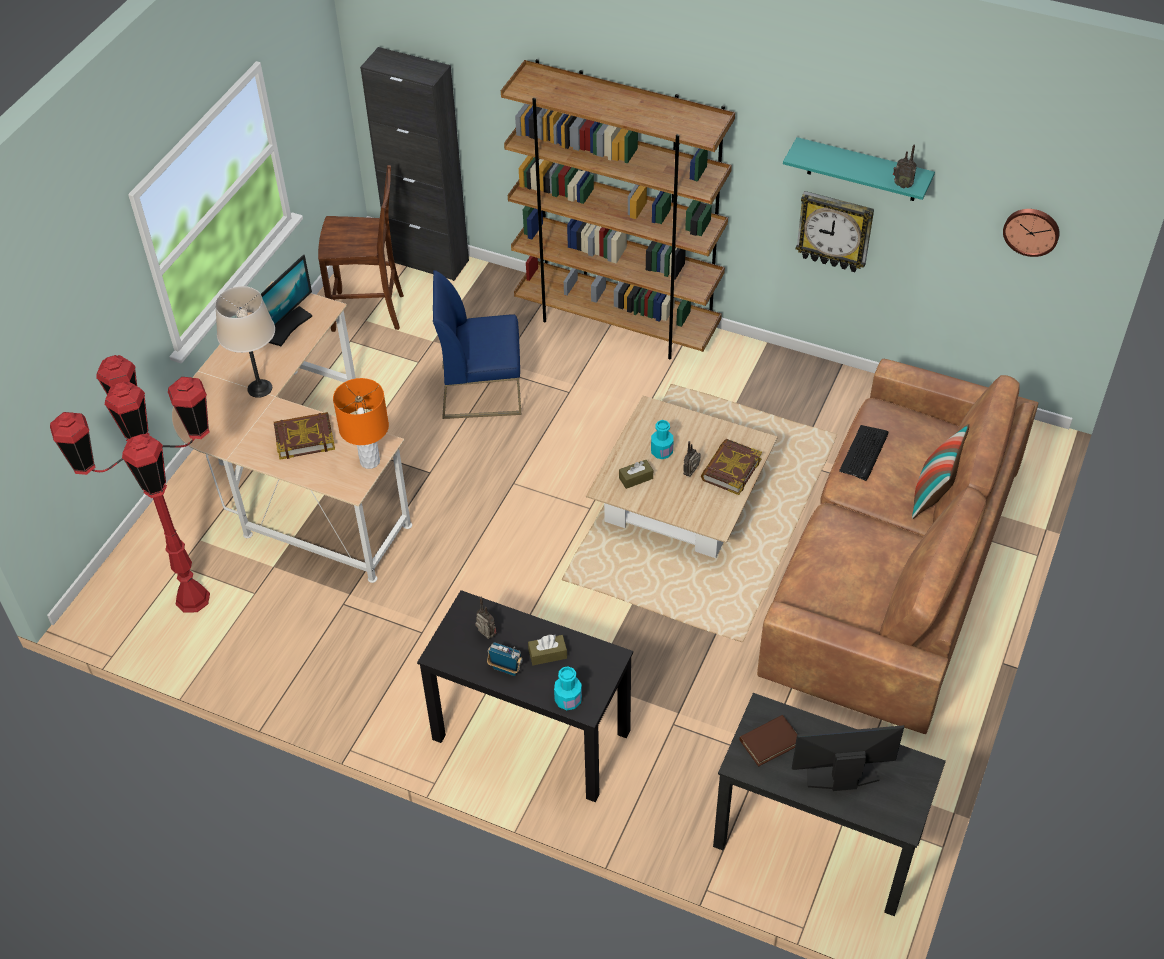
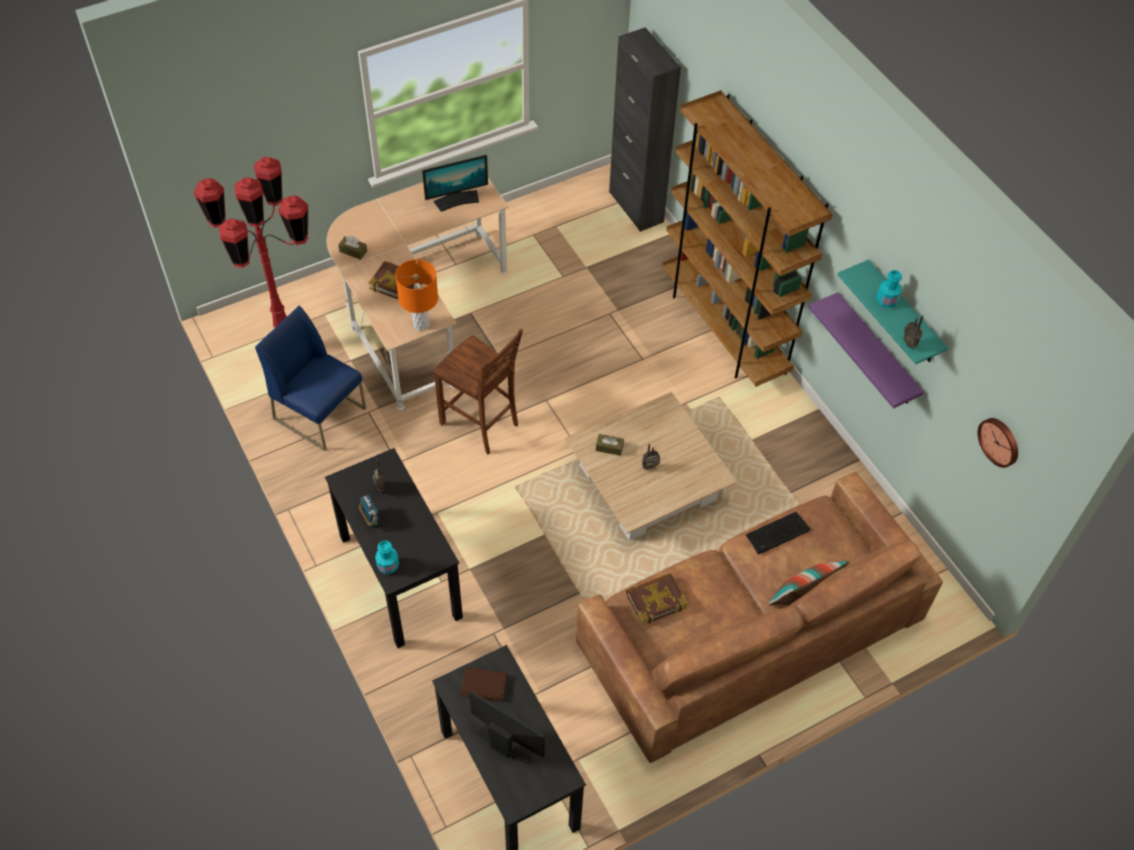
camera: 35 degrees right, 5 degrees up
beige table lamp [215,286,275,398] -> none
brown chair [318,165,404,332] -> brown chair moved to [434,329,523,454]
blue chair [433,270,521,419] -> blue chair moved to [255,306,366,451]
brown tissue box [528,634,567,665] -> brown tissue box moved to [338,236,367,260]
turquoise bottle [651,420,673,459] -> turquoise bottle moved to [877,270,902,308]
book [701,439,762,495] -> book moved to [626,574,688,625]
wall clock [796,191,874,272] -> purple shelf [809,292,924,409]

